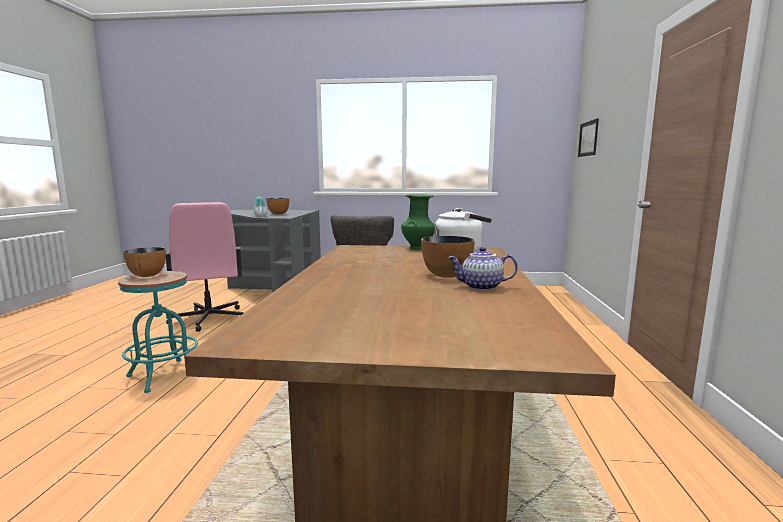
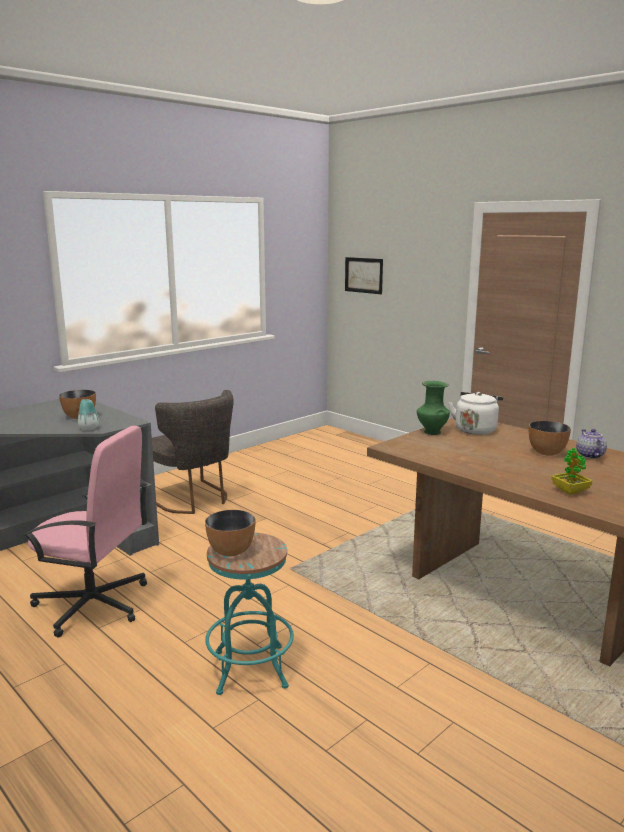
camera: 50 degrees left, 5 degrees up
teapot [448,247,518,291] -> teapot turned 135 degrees clockwise [576,429,607,459]
none -> potted plant [551,448,592,495]

